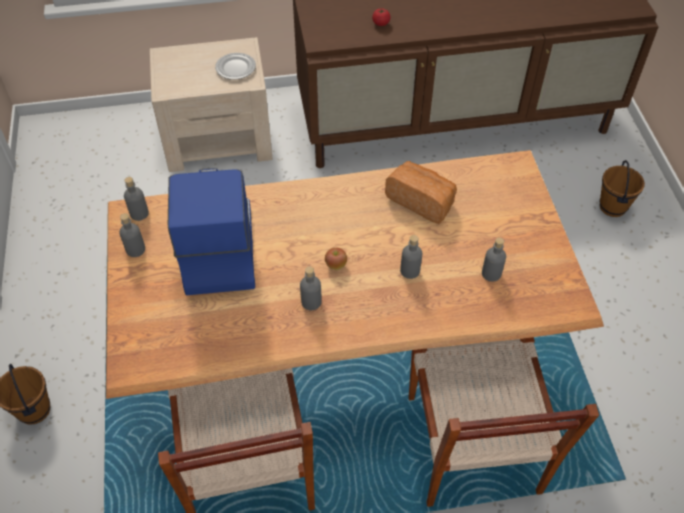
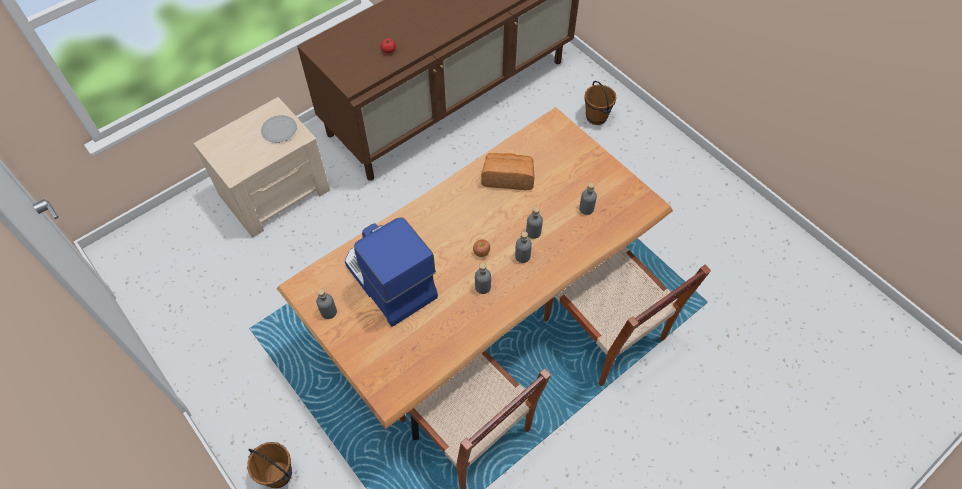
camera: 30 degrees left, 5 degrees up
grey bottle [124,177,149,221] -> grey bottle moved to [515,231,532,263]

